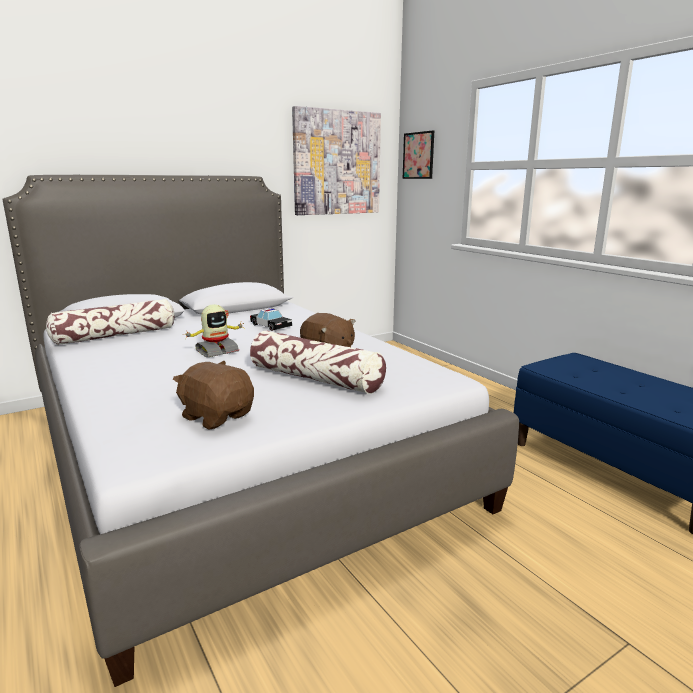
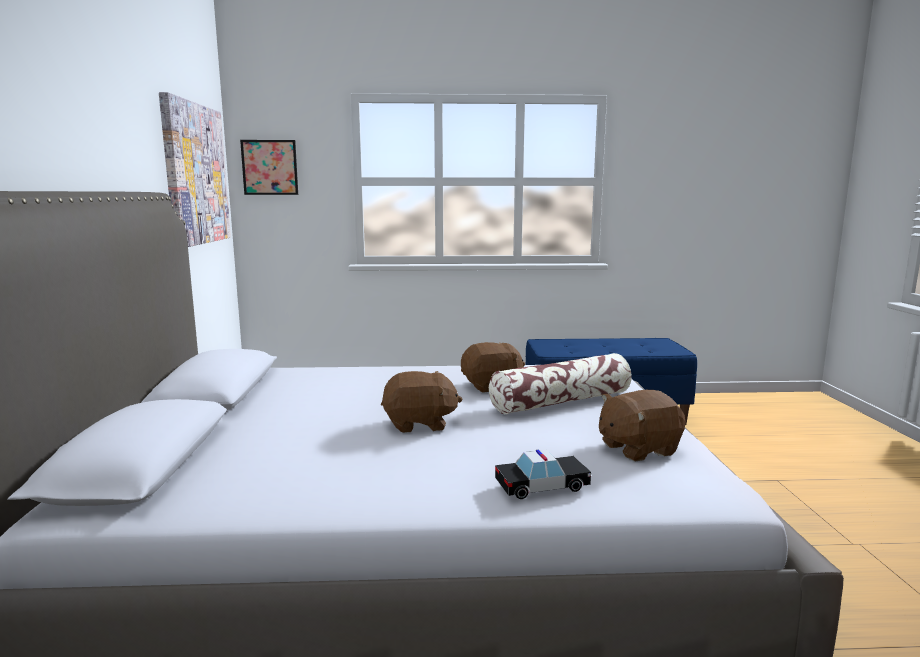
camera: 60 degrees left, 5 degrees down
pillow [46,299,175,345] -> none
toy robot [185,304,244,357] -> brown plush toy [381,371,462,433]
toy car [250,308,292,331] -> toy car moved to [495,450,591,499]

